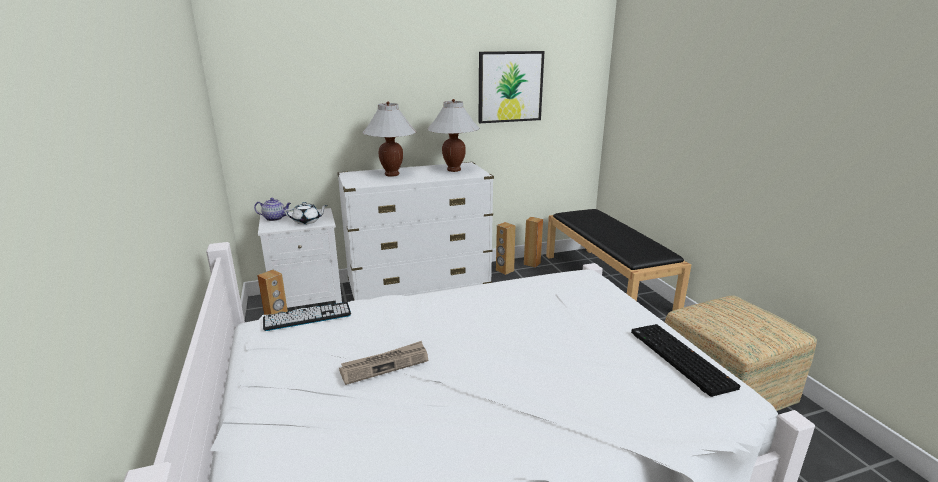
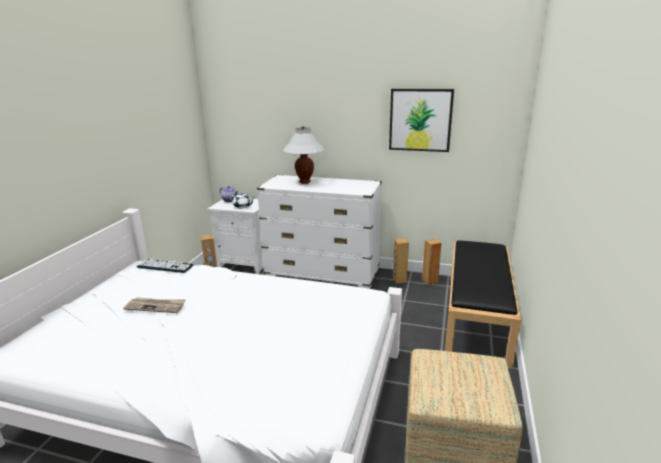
camera: 35 degrees right, 0 degrees up
white table lamp [427,99,480,172] -> none
keyboard [631,324,740,397] -> none

